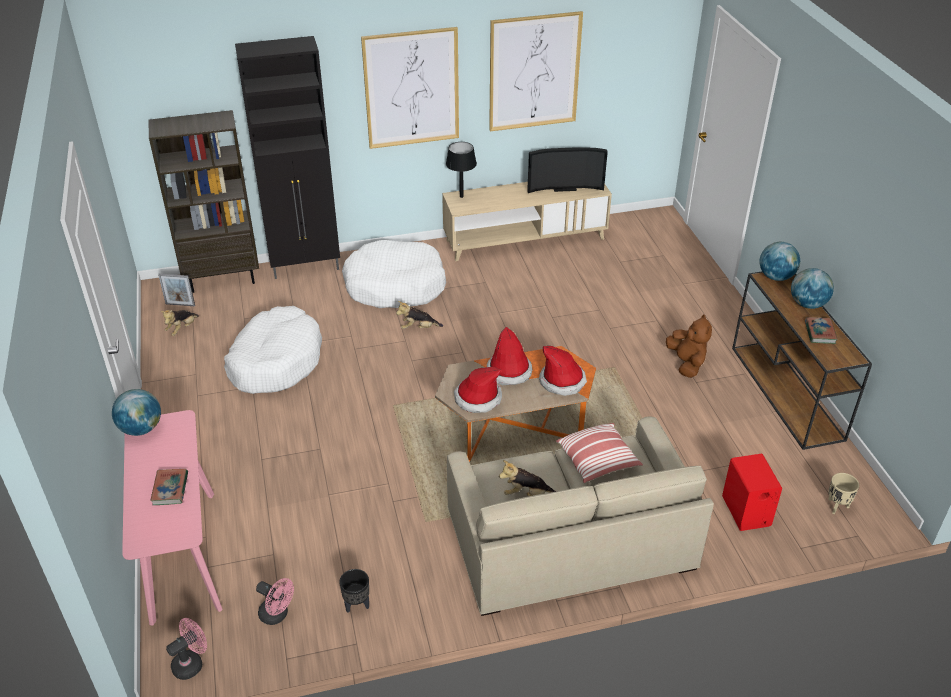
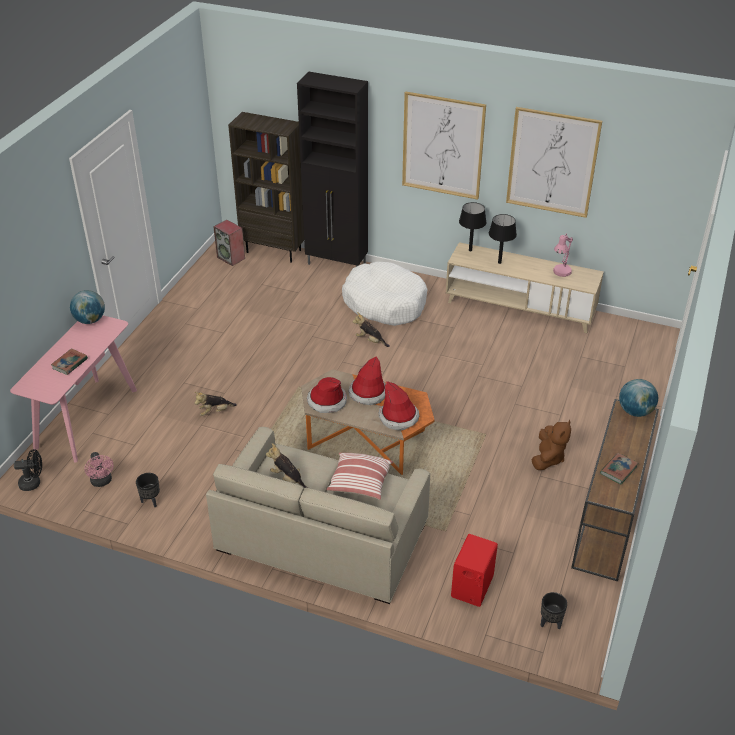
camera: 35 degrees right, 0 degrees up
picture frame [158,274,195,306] -> speaker [213,220,245,266]
plush toy [161,310,199,336] -> plush toy moved to [194,392,237,416]
pink fan [166,618,207,680] -> black fan [14,449,42,491]
white dog bed [224,306,322,394] -> none
television [527,147,608,193] -> pink table lamp [553,233,573,277]
globe [791,268,834,309] -> none
beige planter [828,473,859,515] -> black planter [541,592,567,630]
none -> black table lamp [489,214,517,264]

